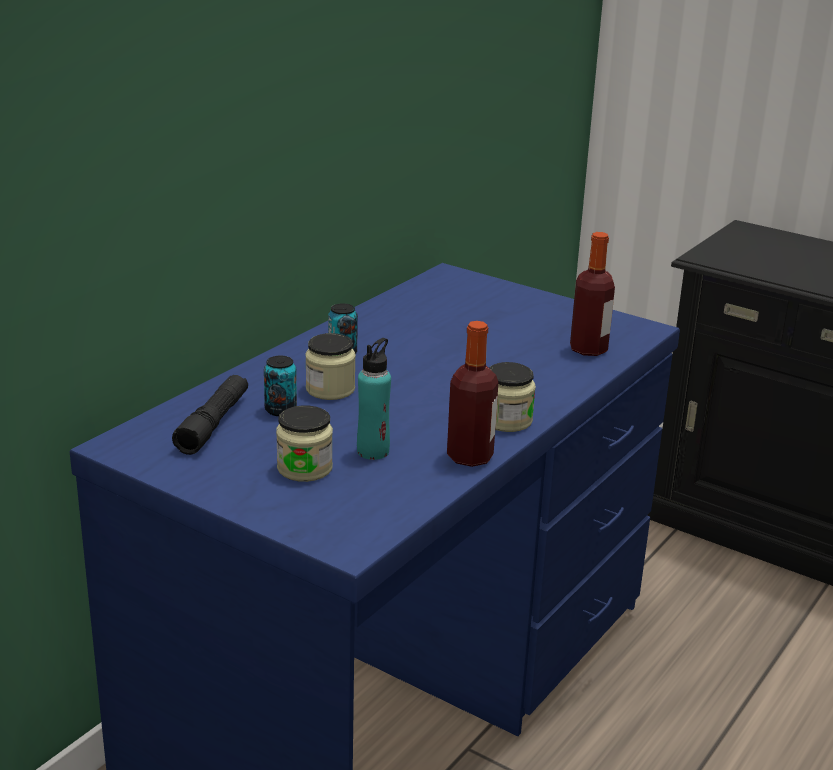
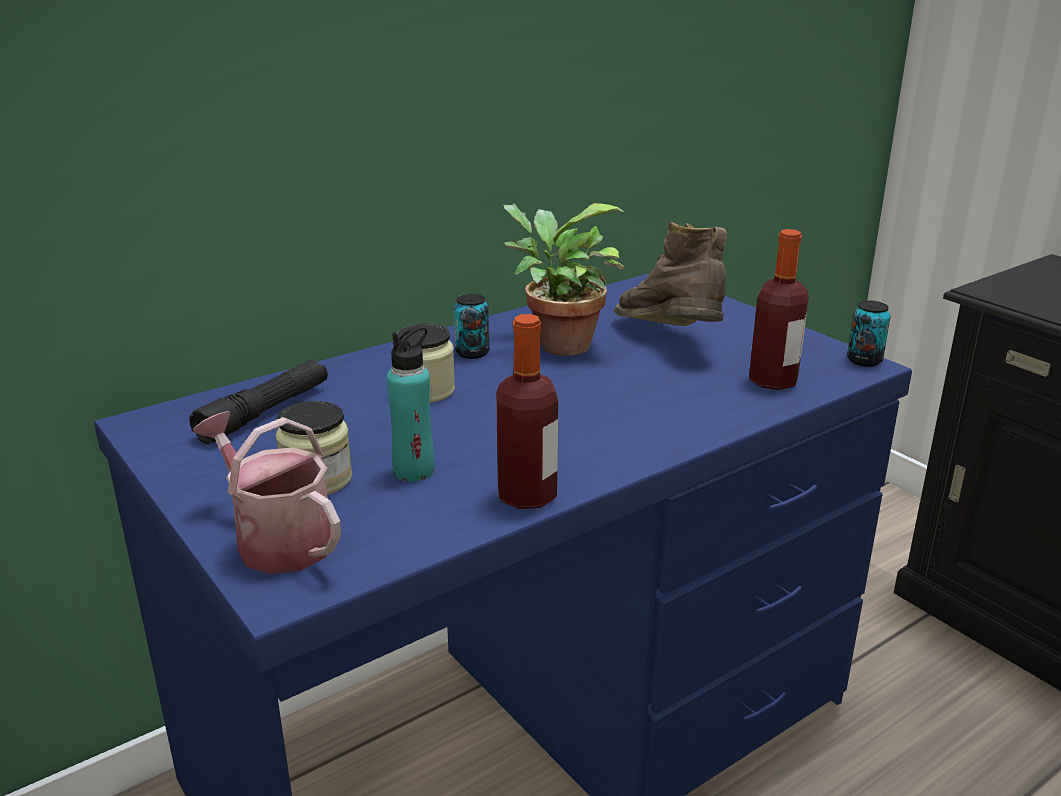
camera: 20 degrees right, 0 degrees up
can [264,356,297,416] -> can moved to [847,301,891,367]
jar [489,362,536,432] -> none
none -> watering can [193,411,341,574]
none -> potted plant [503,203,624,356]
none -> brown boot [613,222,727,326]

